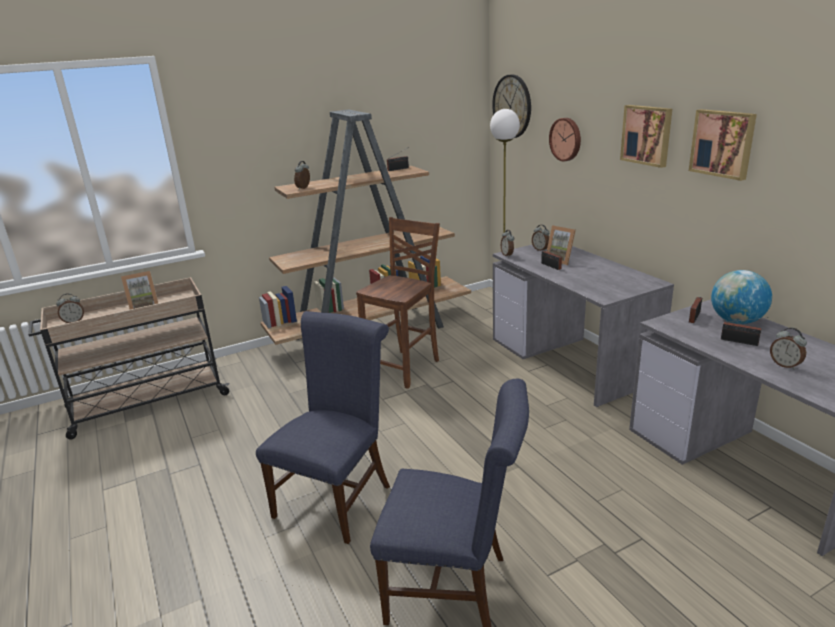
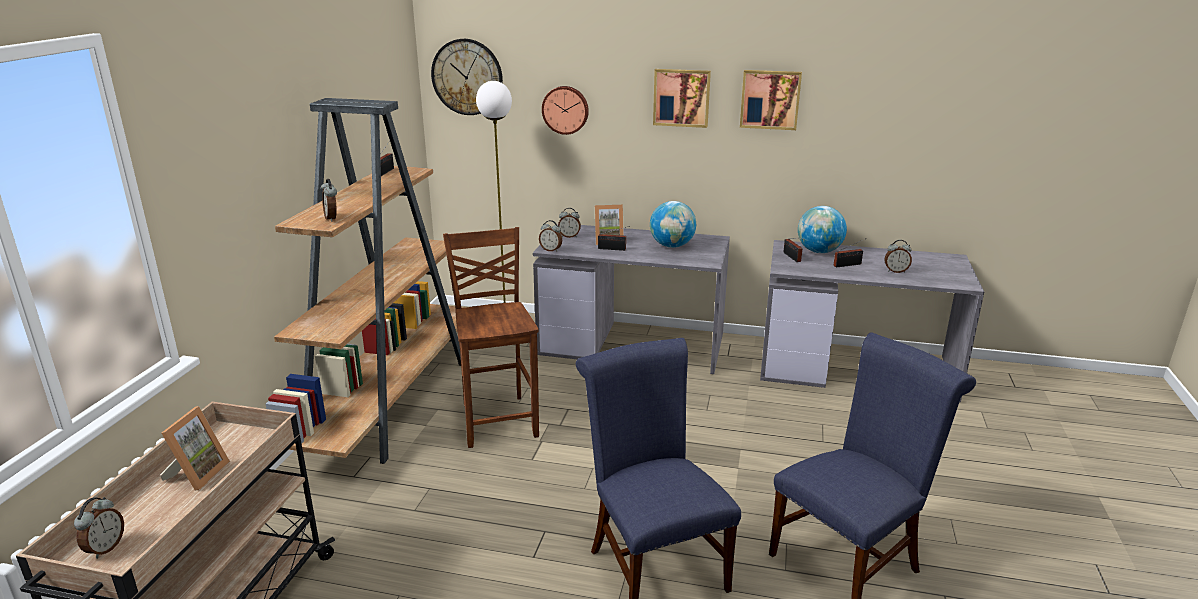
camera: 50 degrees left, 0 degrees up
none -> globe [650,201,696,248]

